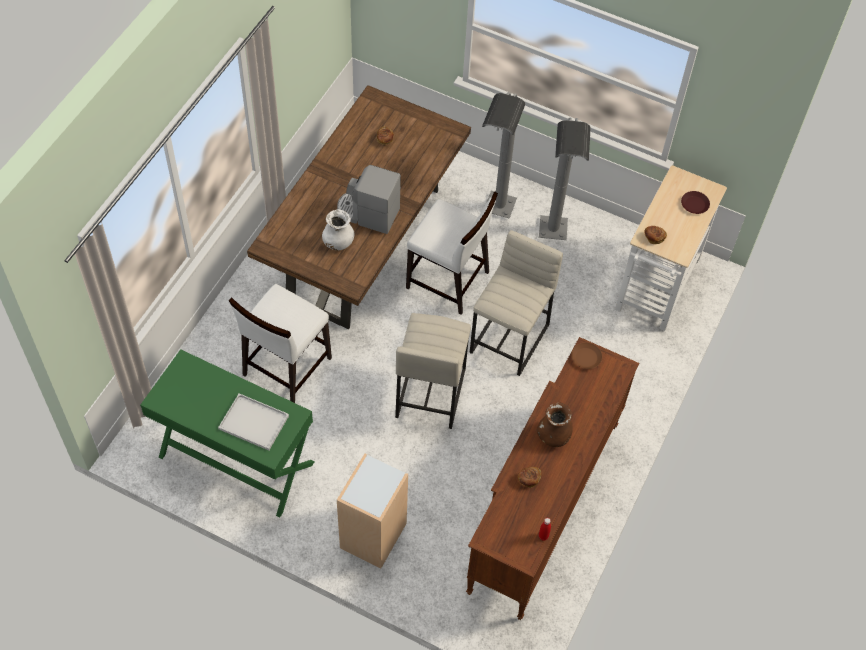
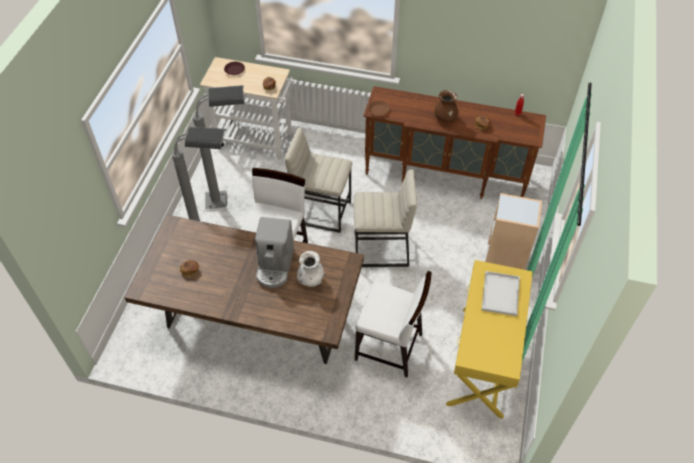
camera: 100 degrees left, 5 degrees down
green console table [140,349,315,517] -> yellow console table [446,260,533,418]

